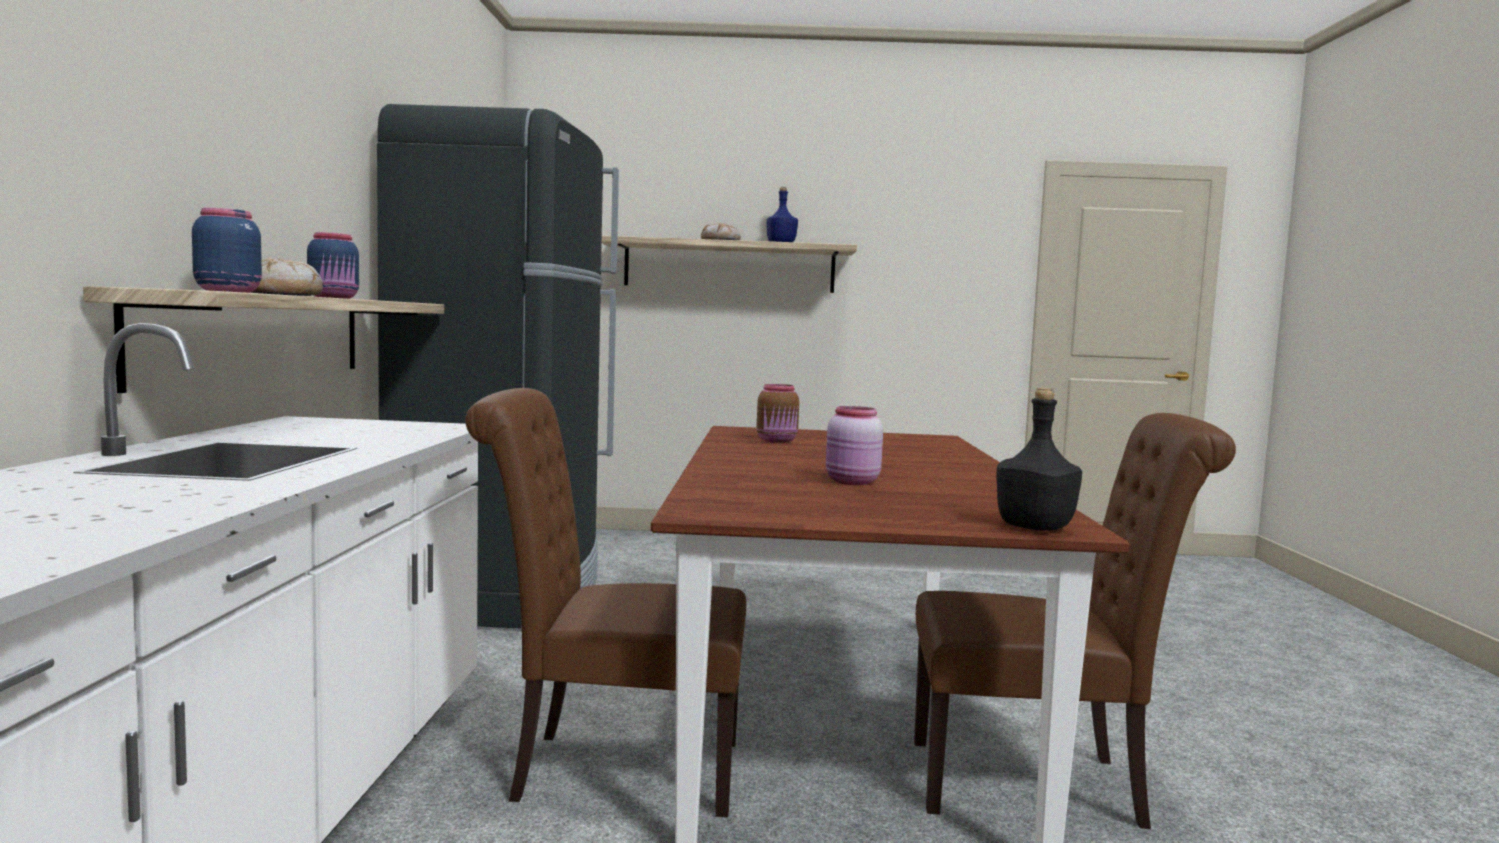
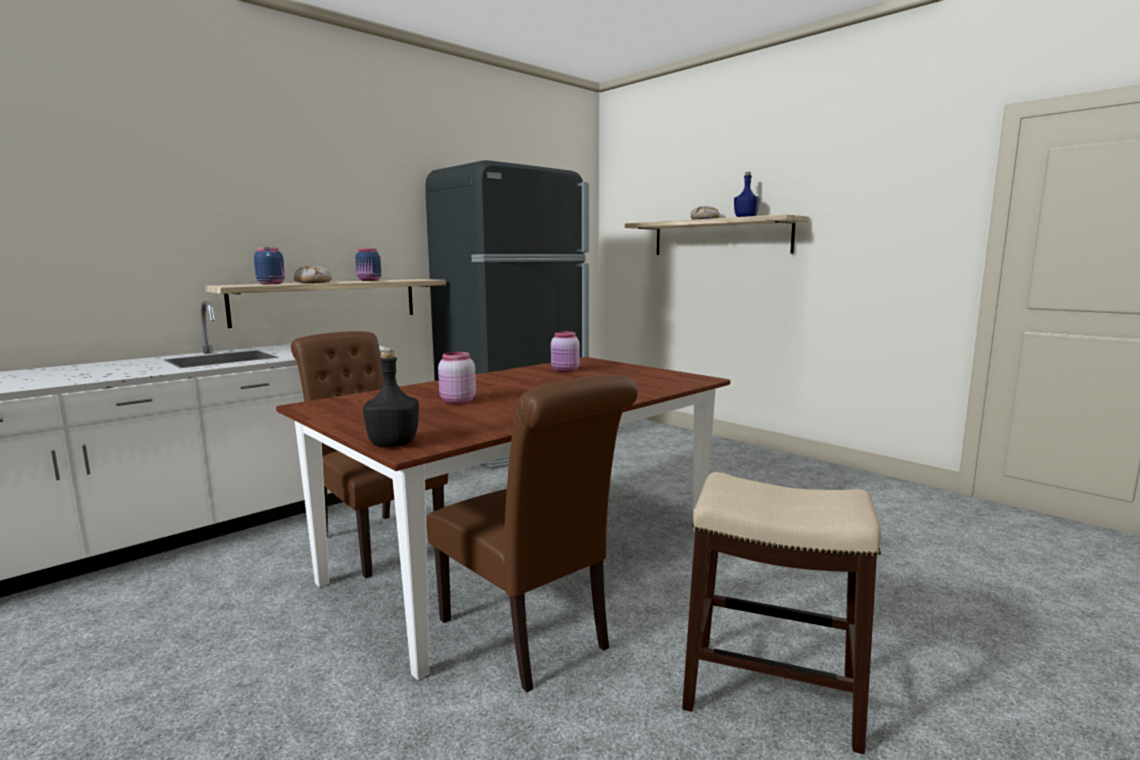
camera: 45 degrees right, 5 degrees up
brown jar [757,384,799,443] -> pink jar [551,331,580,372]
none -> stool [682,472,881,754]

